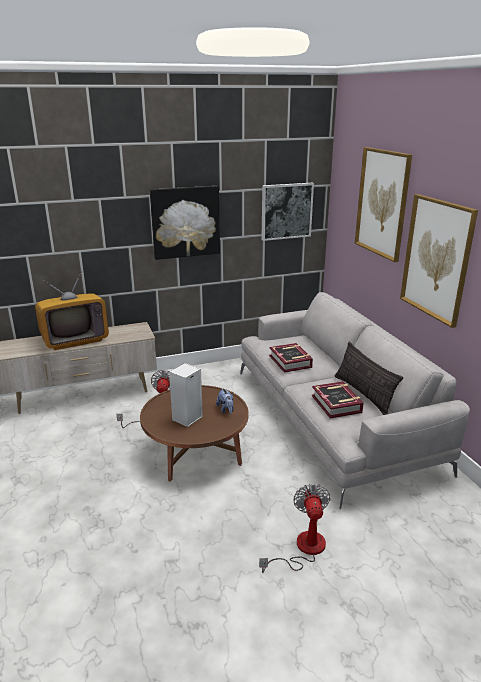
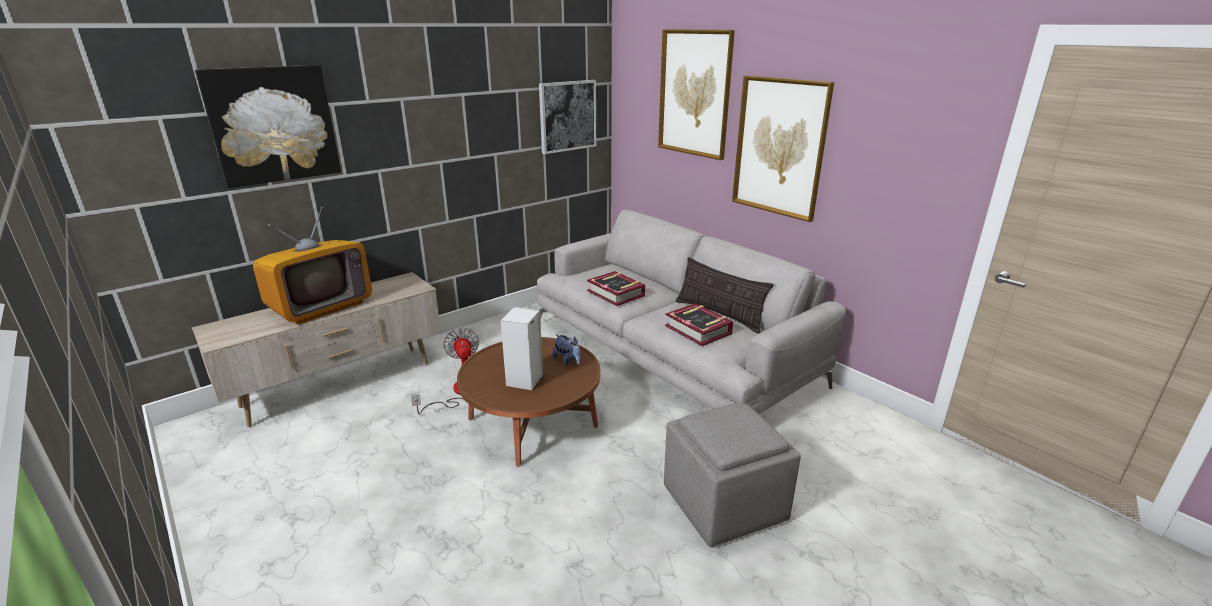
camera: 20 degrees left, 0 degrees up
picture [150,186,220,260] -> picture moved to [195,65,341,188]
fan [259,484,330,573] -> grey ottoman [664,402,801,547]

